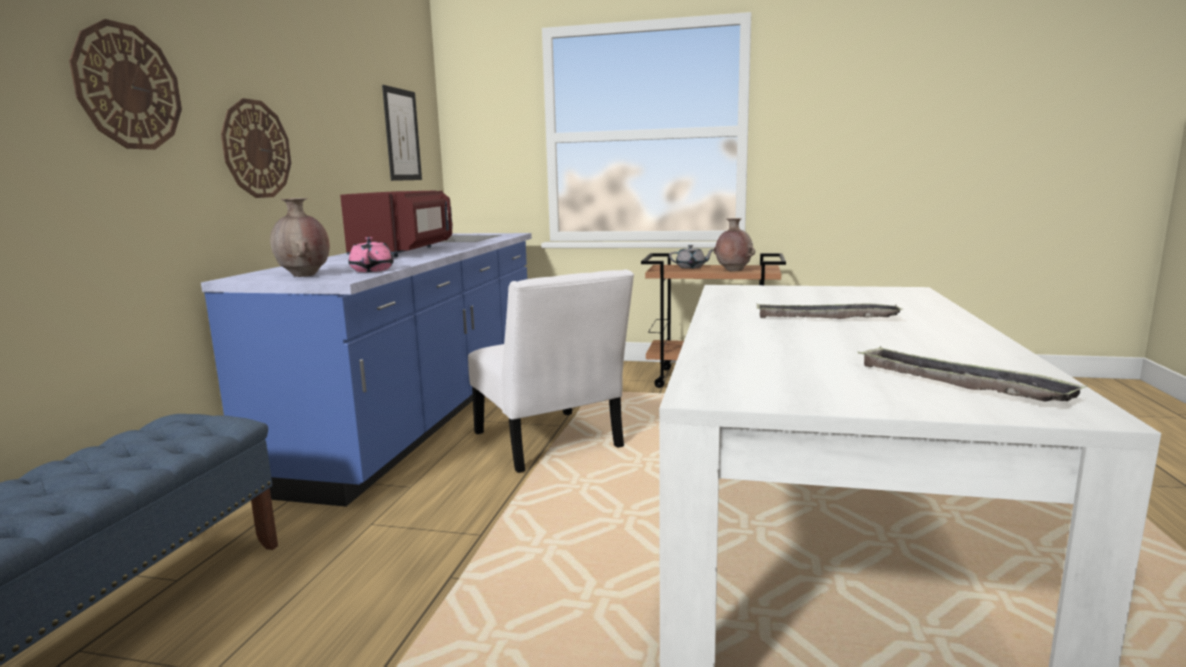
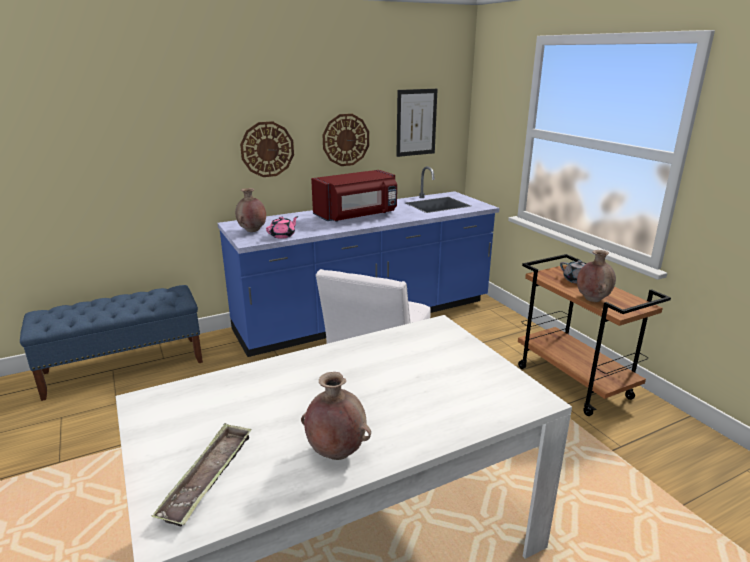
camera: 50 degrees right, 10 degrees up
wall clock [69,19,182,150] -> wall clock moved to [323,114,369,166]
tray [757,303,903,319] -> none
none -> brown vase [301,372,371,460]

